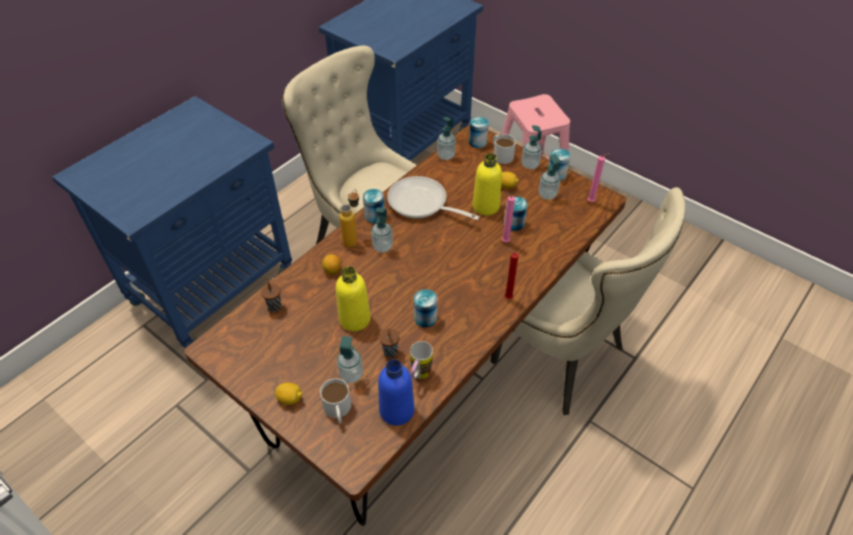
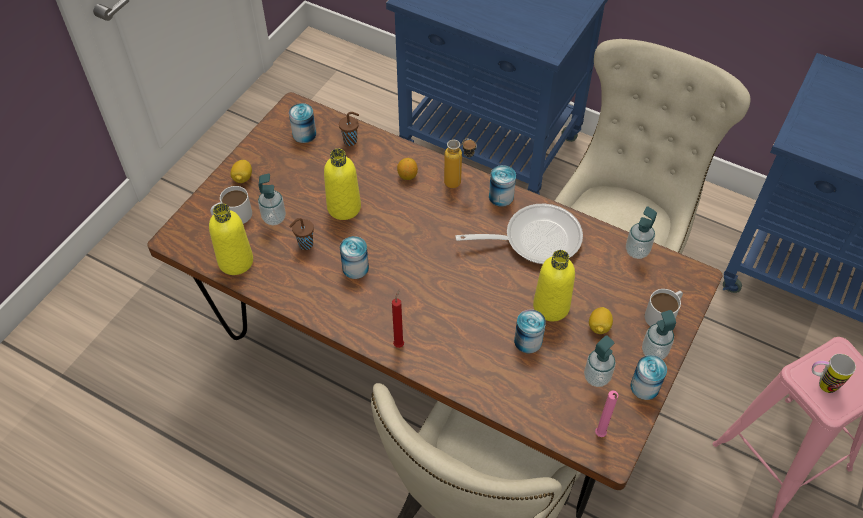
camera: 80 degrees right, 5 degrees up
soap dispenser [371,207,393,253] -> none
blue bottle [378,359,414,426] -> yellow bottle [209,203,253,275]
frying pan [387,176,479,220] -> frying pan turned 60 degrees clockwise [455,204,583,264]
mug [410,341,433,379] -> mug moved to [812,354,856,393]
can [469,117,489,148] -> can moved to [289,103,316,143]
pink candle [502,190,515,242] -> none

